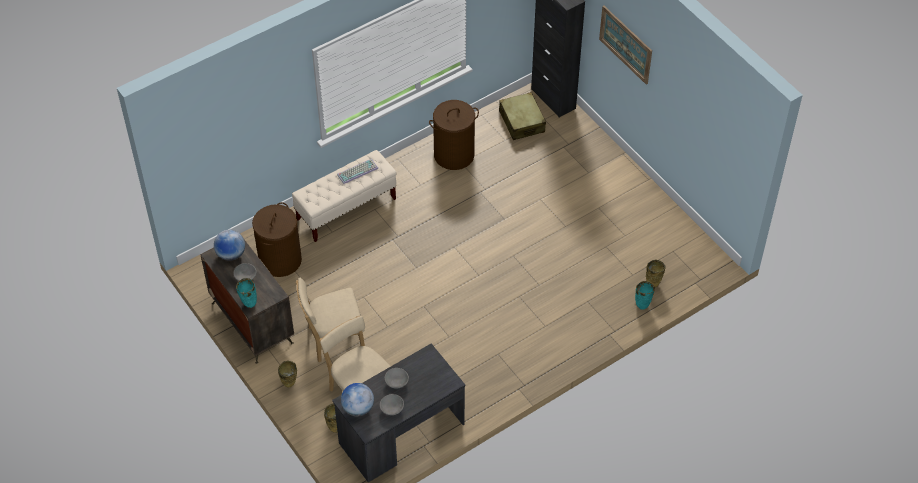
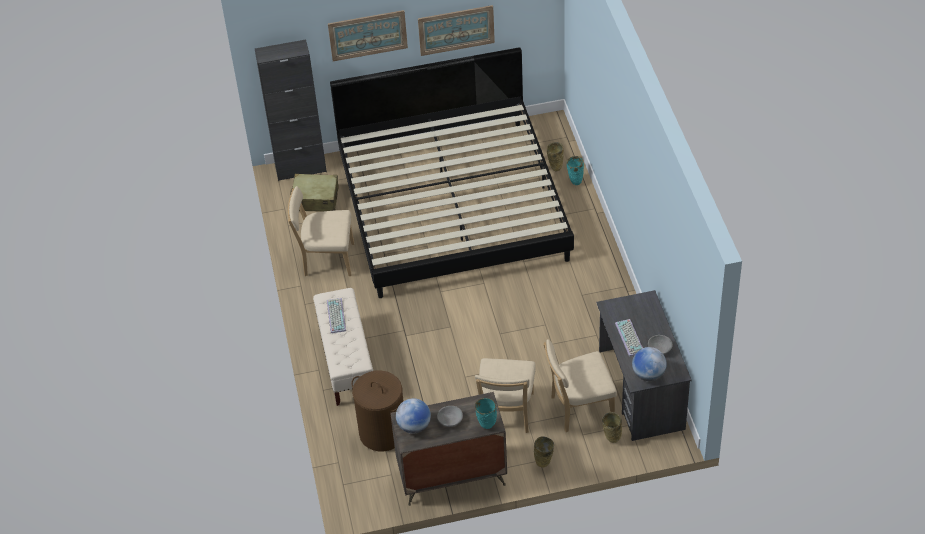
camera: 65 degrees left, 5 degrees down
grey bowl [385,368,409,389] -> keyboard [615,319,643,357]
brown laundry basket [429,100,479,170] -> beige chair [288,186,354,276]
none -> bed [330,47,574,298]
none -> picture [418,5,495,56]

